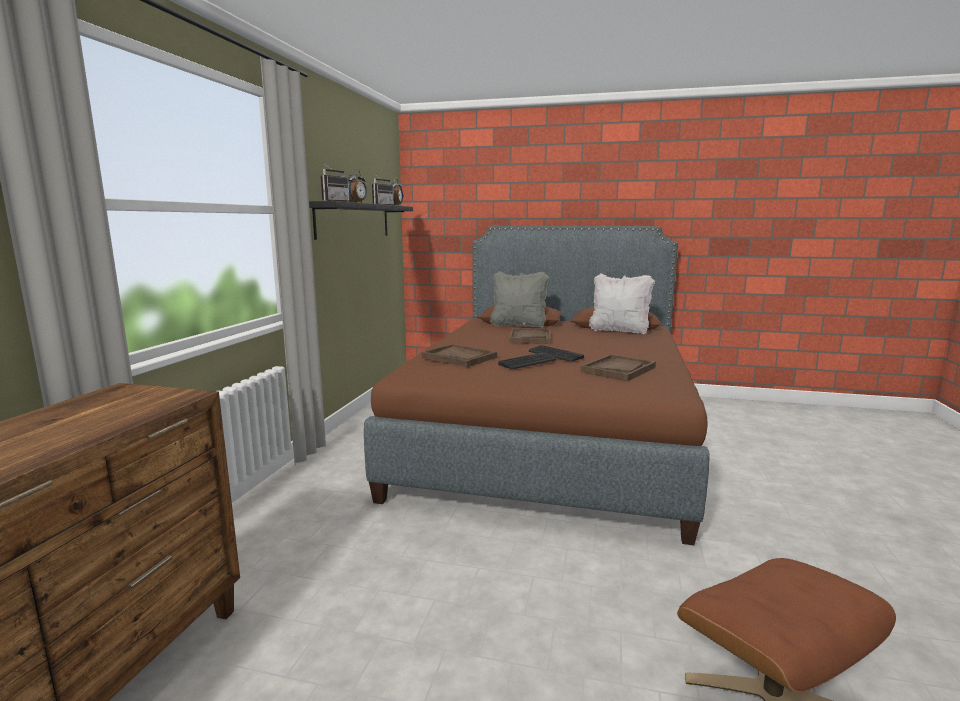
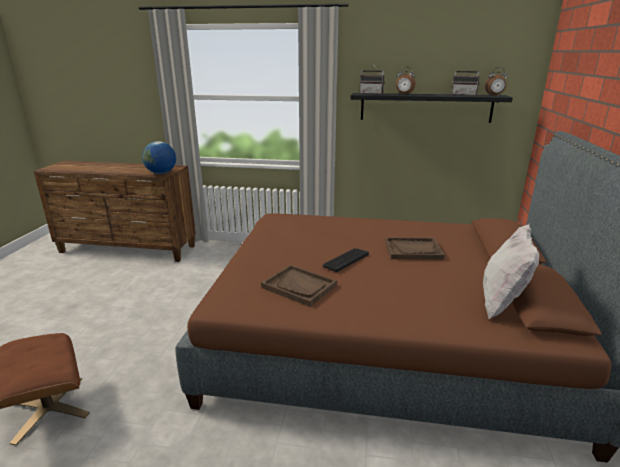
camera: 85 degrees right, 10 degrees up
brown tray [421,344,497,367] -> none
grey pillow [490,271,549,328] -> none
keyboard [498,353,556,369] -> none
none -> globe [142,141,176,174]

